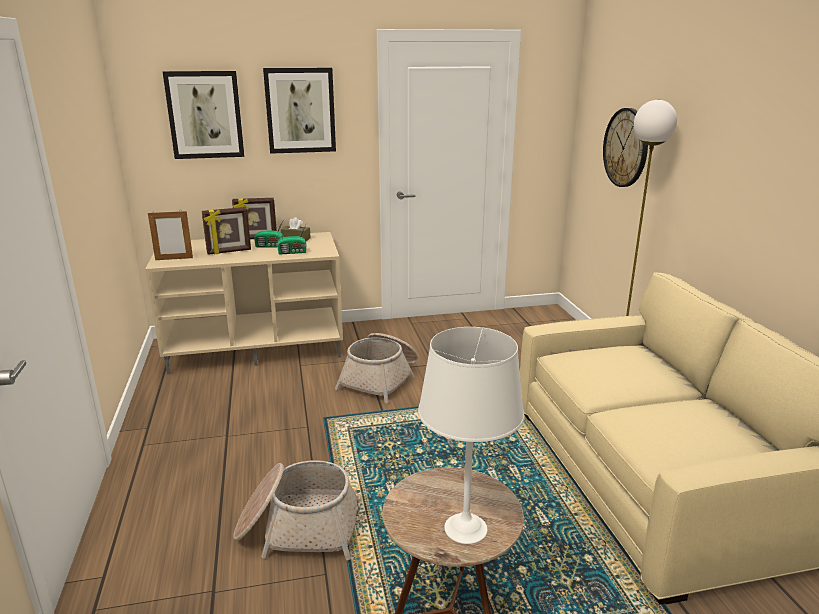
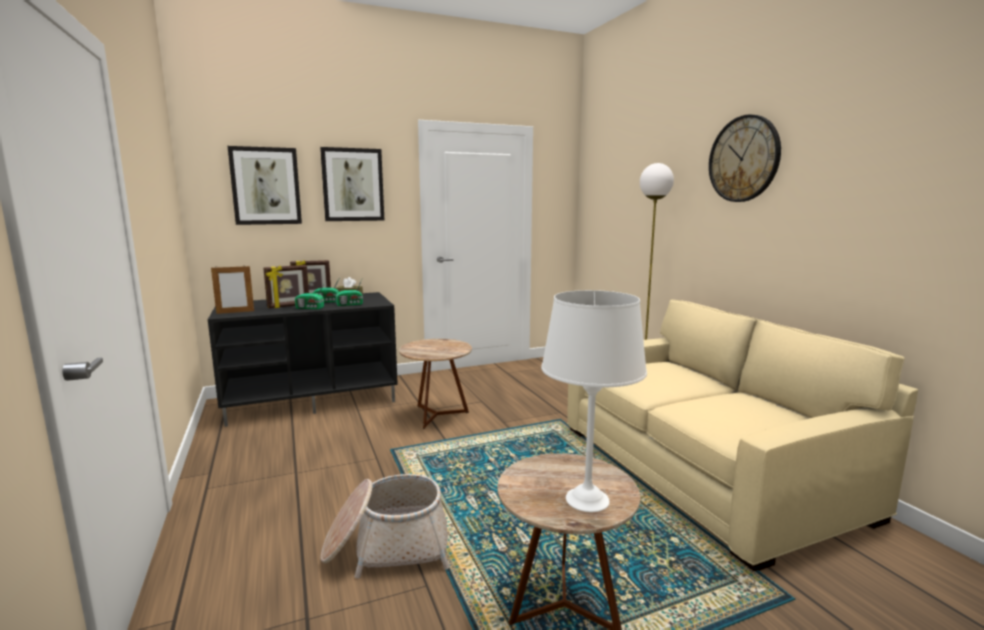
camera: 10 degrees left, 10 degrees down
beige tv stand [145,232,343,374] -> black tv stand [208,292,398,427]
basket [335,333,418,403] -> brown side table [399,339,472,429]
wall clock [603,108,648,187] -> wall clock moved to [709,114,781,202]
none -> radio [295,282,325,309]

